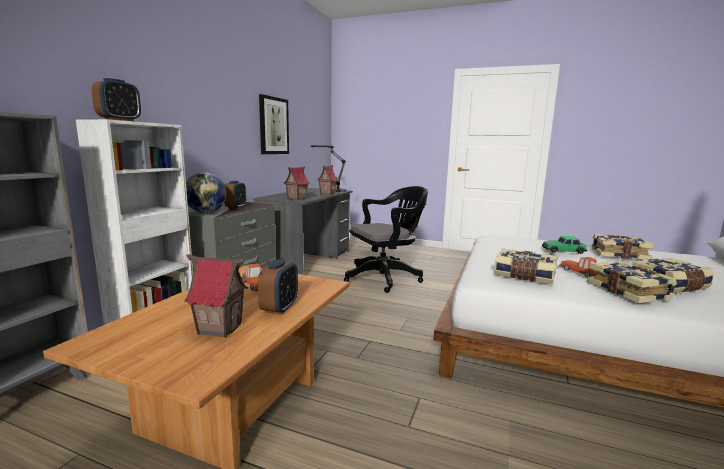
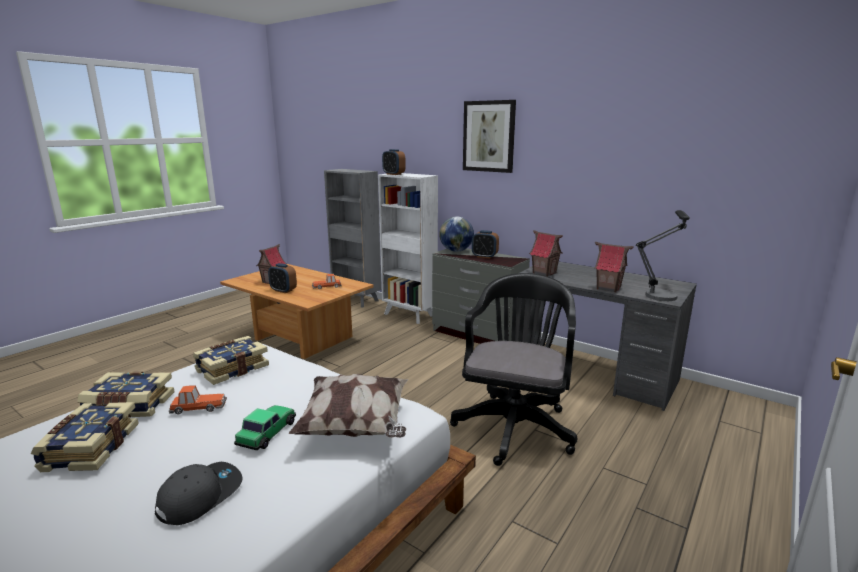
camera: 105 degrees right, 5 degrees up
picture [259,94,289,154] -> picture moved to [463,100,516,173]
black office chair [344,186,428,293] -> black office chair turned 150 degrees counterclockwise [450,273,577,466]
book [592,234,655,260] -> grey cap [155,462,243,525]
none -> pillow [289,374,408,438]

